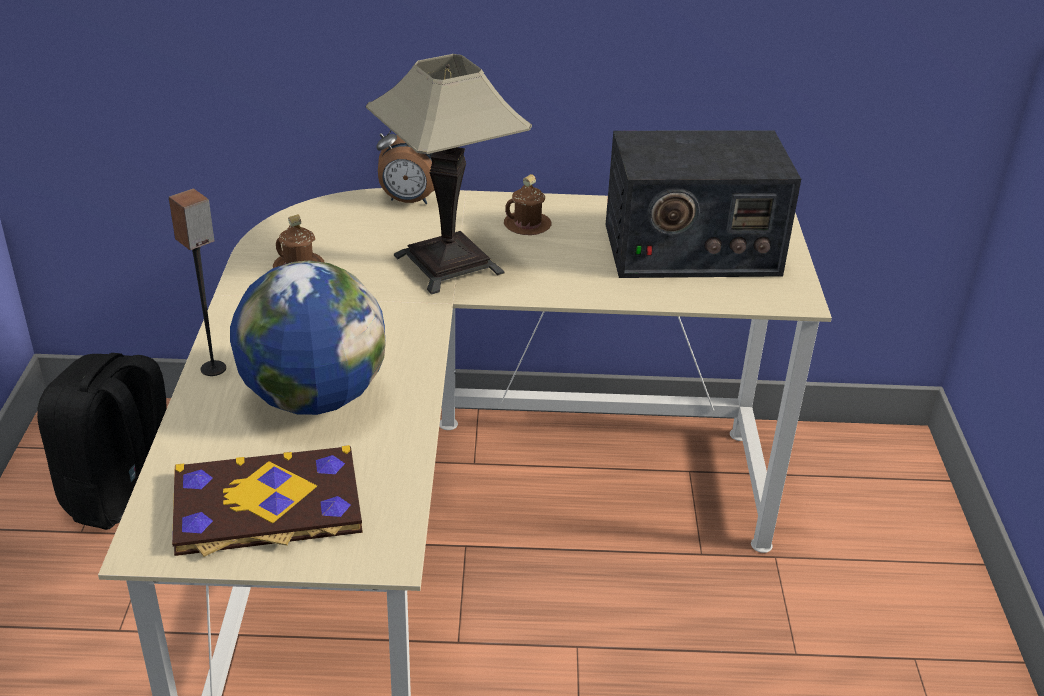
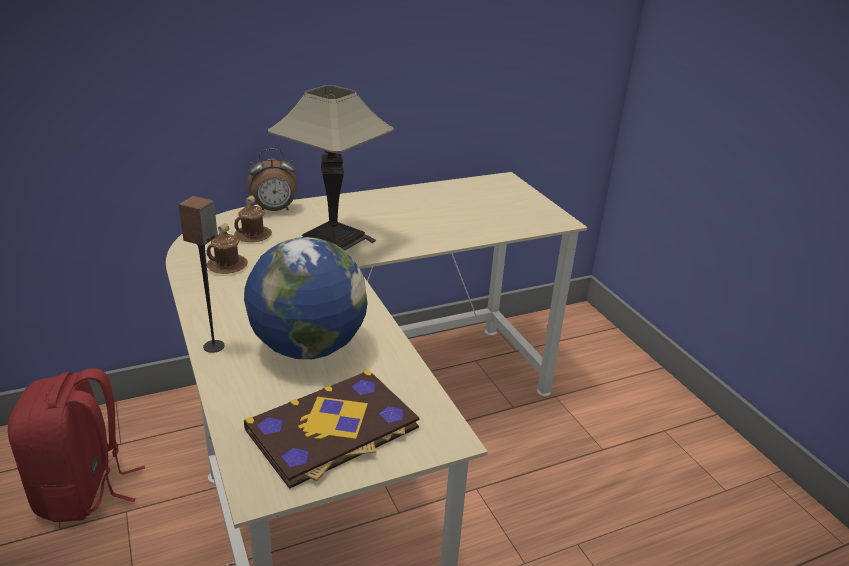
camera: 25 degrees left, 5 degrees down
black backpack [37,353,166,530] -> red backpack [8,368,145,522]
brown mug [504,174,552,235] -> brown mug moved to [234,195,272,242]
radio [606,131,801,278] -> none

